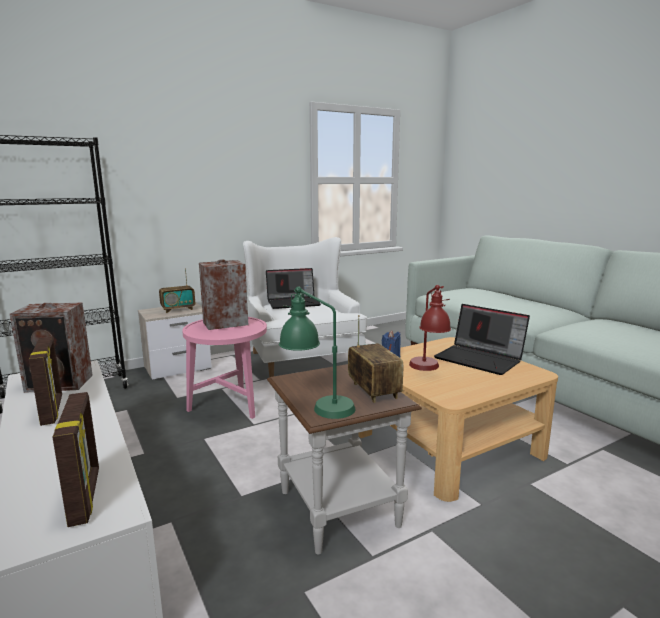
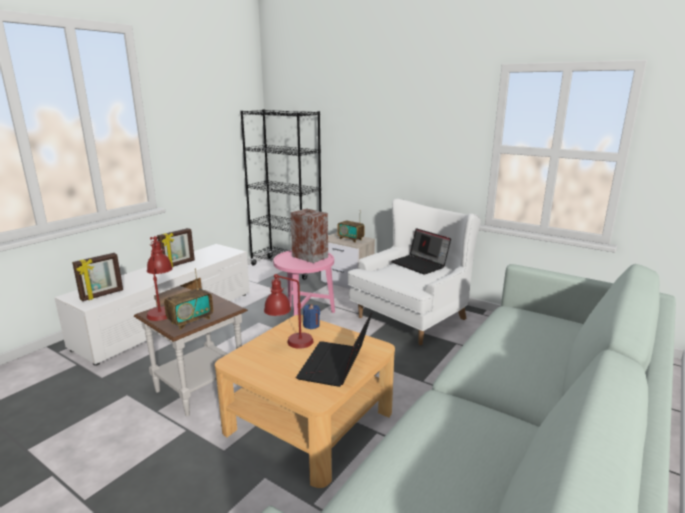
camera: 65 degrees right, 5 degrees up
speaker [10,302,93,393] -> none
green table lamp [279,287,356,419] -> red table lamp [147,236,173,321]

